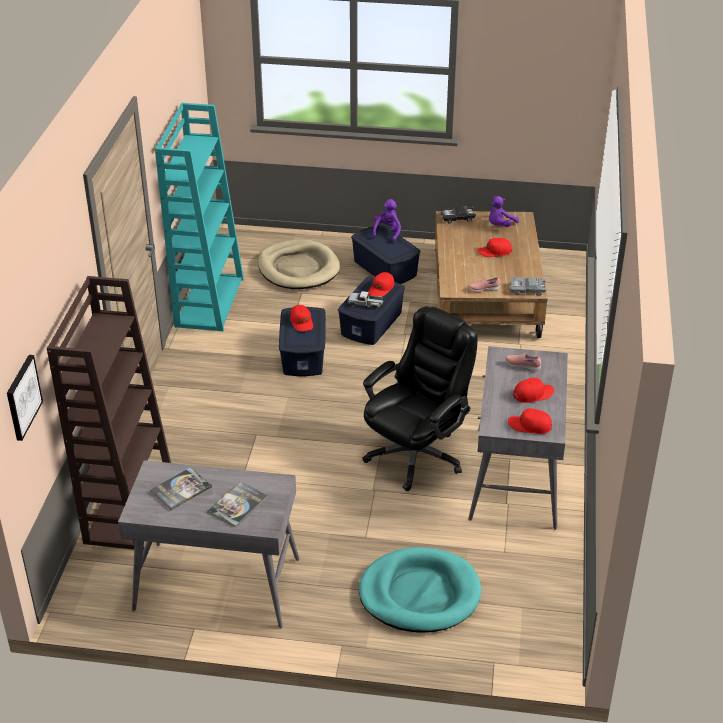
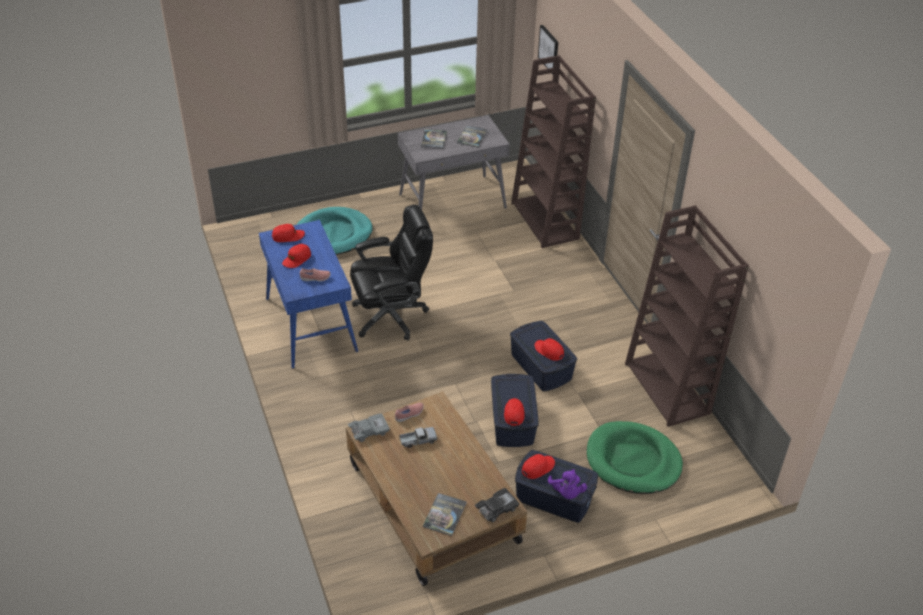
camera: 150 degrees right, 5 degrees up
turquoise bookcase [155,103,244,331] -> brown bookcase [625,205,749,427]
beige dog bed [258,239,340,289] -> green dog bed [587,421,683,494]
toy truck [348,291,384,309] -> toy truck moved to [400,427,437,448]
black office chair [362,306,478,491] -> black office chair turned 120 degrees counterclockwise [350,205,433,341]
grey desk [468,346,568,529] -> blue desk [259,220,358,368]
red cap [477,238,512,257] -> red cap moved to [522,454,555,479]
purple plush toy [489,196,519,227] -> book [423,493,467,536]

